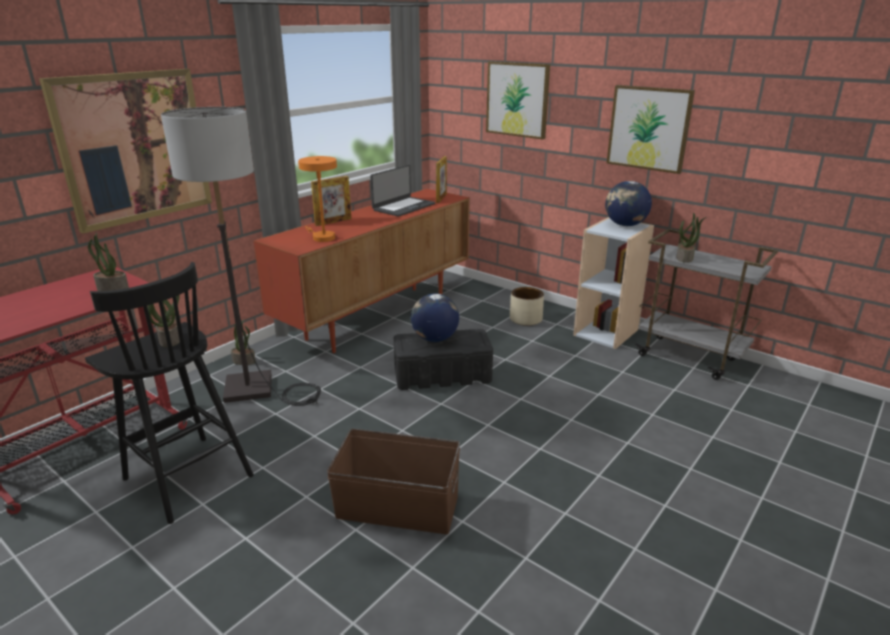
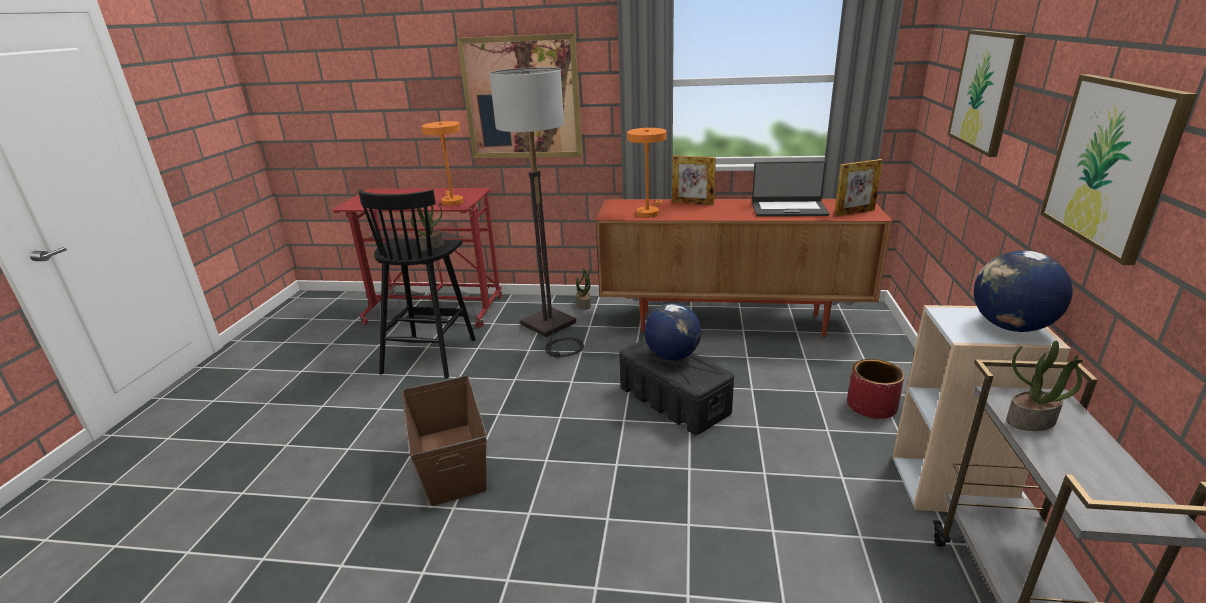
camera: 60 degrees right, 0 degrees up
potted plant [88,232,129,291] -> orange table lamp [422,121,464,206]
beige planter [510,287,544,326] -> red planter [847,359,904,419]

